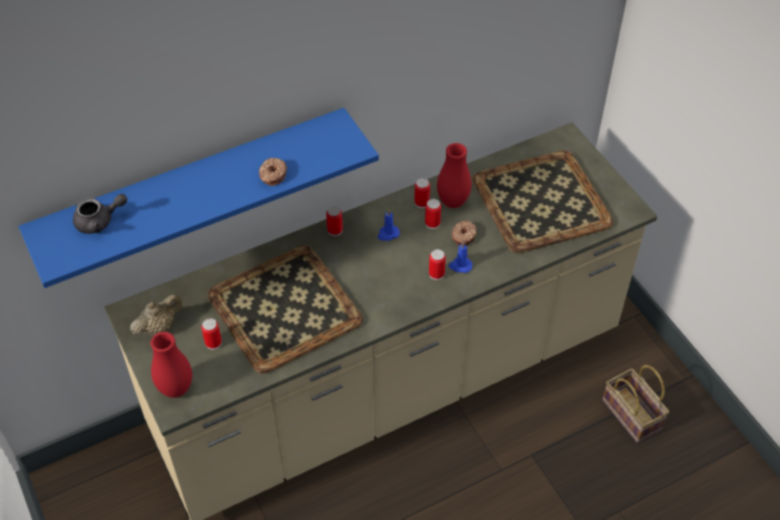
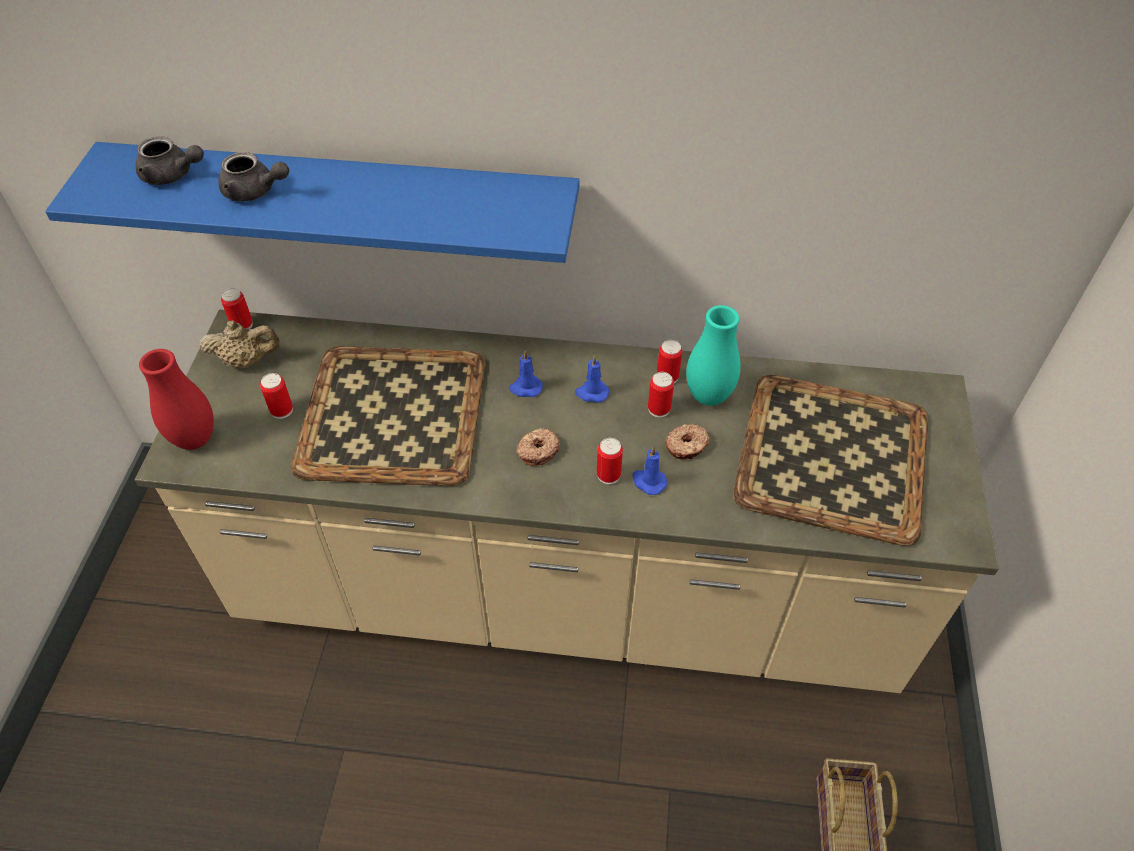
camera: 35 degrees right, 0 degrees up
donut [259,158,287,186] -> donut moved to [516,428,560,466]
can [326,206,343,236] -> can moved to [221,288,253,329]
red vase [437,143,472,208] -> turquoise vase [686,305,741,406]
none -> grey teapot [218,152,289,201]
none -> blue candle [509,350,543,397]

